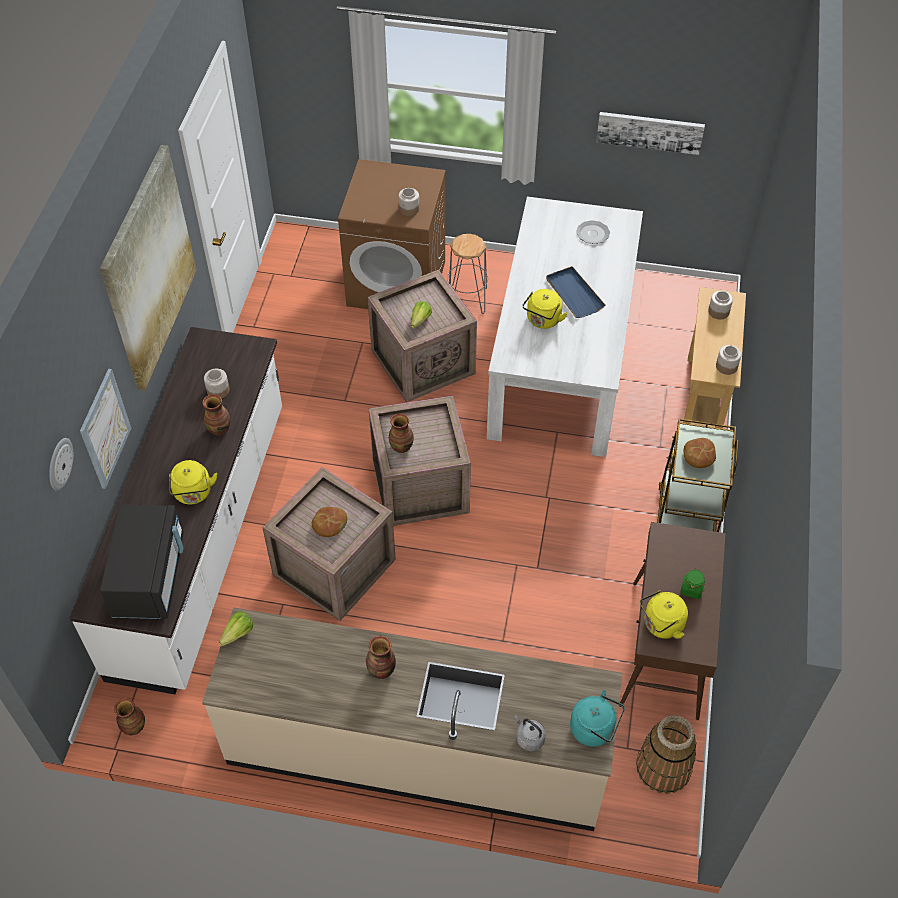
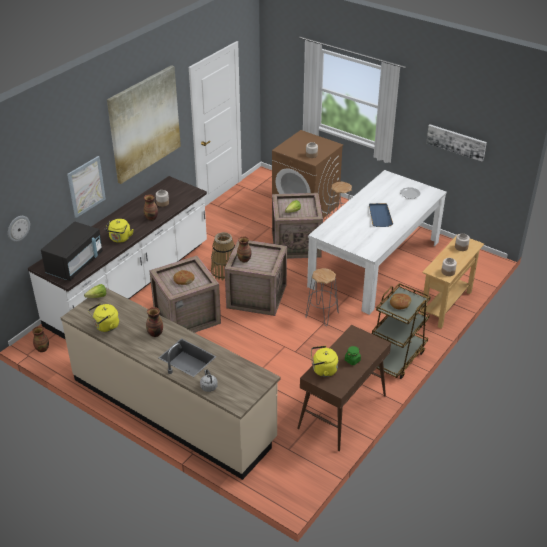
camera: 25 degrees right, 15 degrees down
wall clock [49,438,73,491] -> wall clock moved to [8,216,30,242]
yellow kettle [523,289,568,329] -> yellow kettle moved to [88,303,119,332]
turquoise kettle [570,690,625,747] -> none
basket [636,715,696,794] -> basket moved to [211,232,235,280]
none -> grey stool [305,268,339,326]

